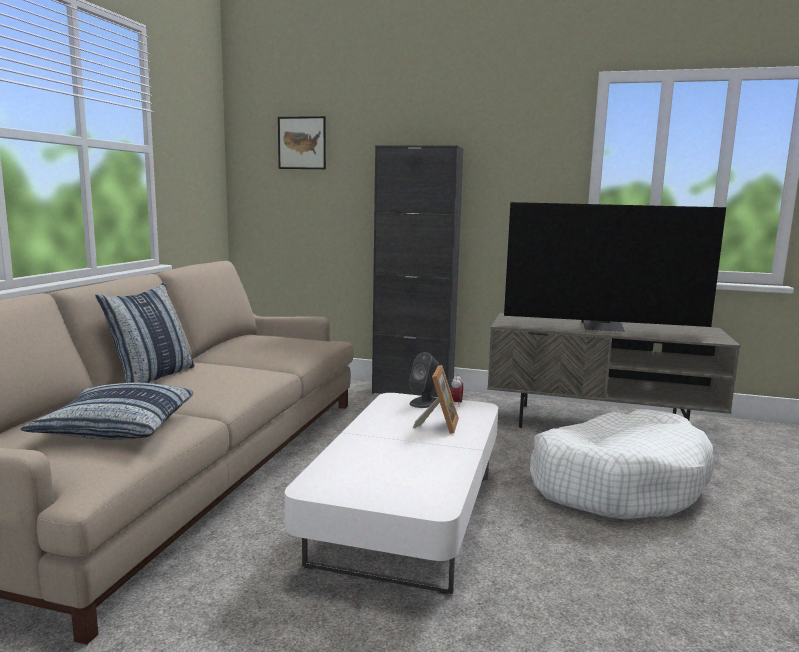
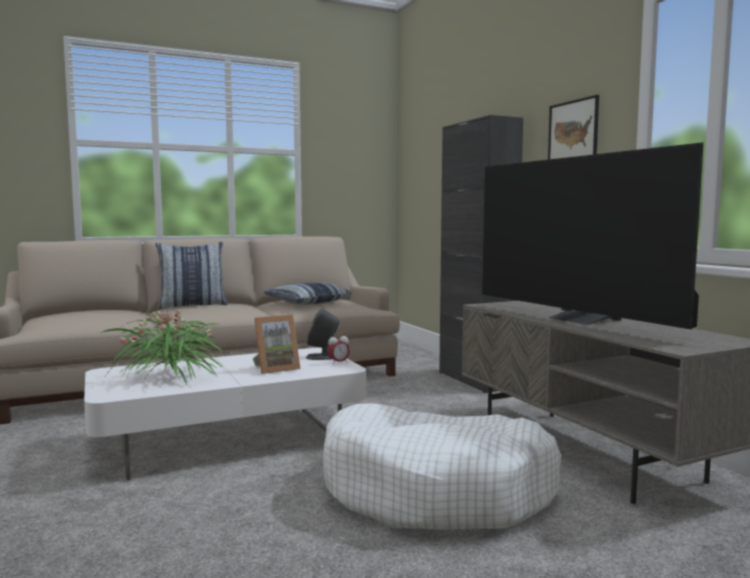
camera: 50 degrees right, 5 degrees down
pillow [21,383,193,440] -> pillow moved to [264,282,352,305]
picture [278,116,326,169] -> picture moved to [548,95,599,160]
none -> potted plant [103,309,226,385]

